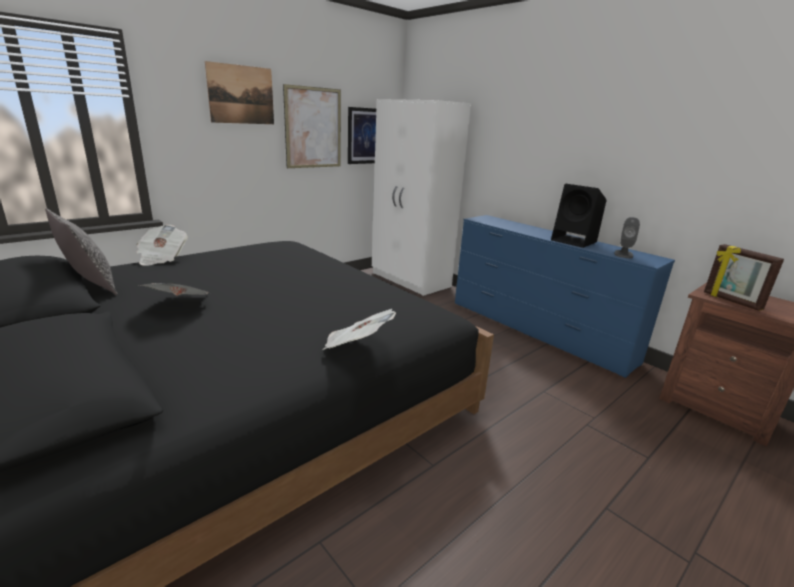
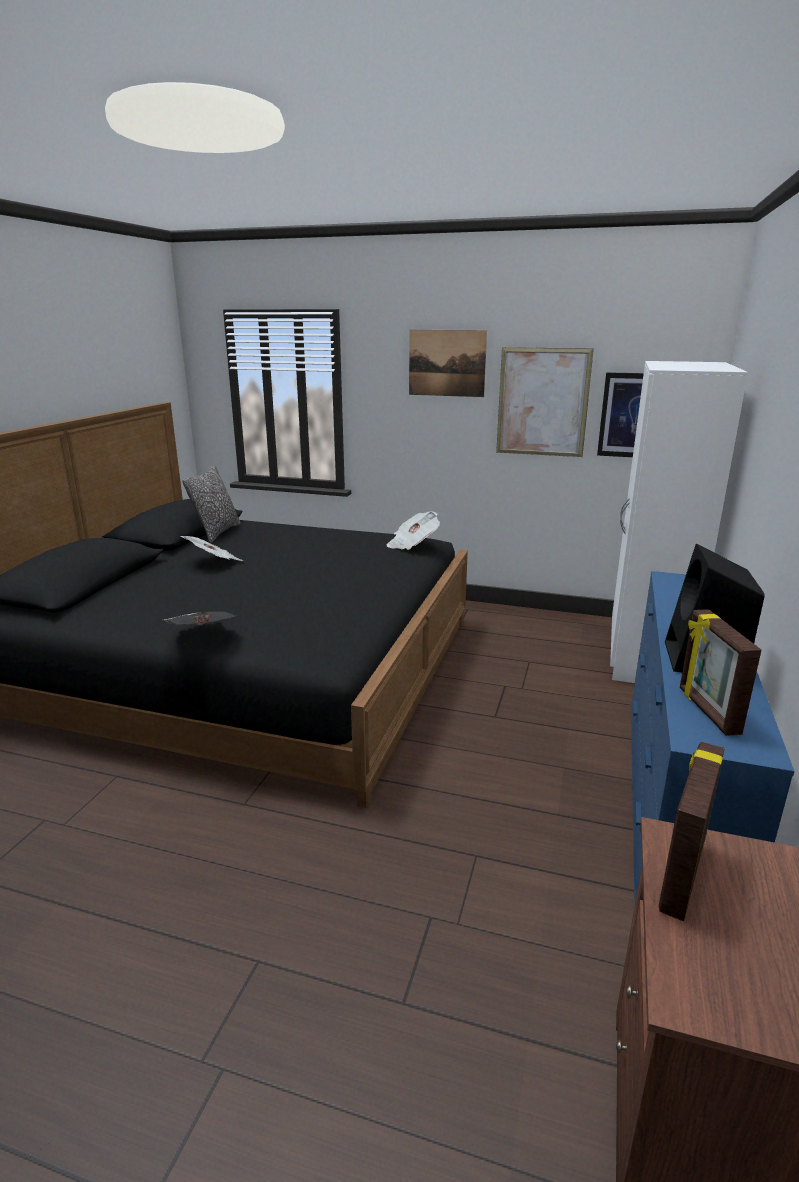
camera: 60 degrees right, 0 degrees up
newspaper [136,225,188,266] -> newspaper moved to [387,511,440,550]
grey speaker [614,217,640,258] -> picture frame [680,609,761,736]

